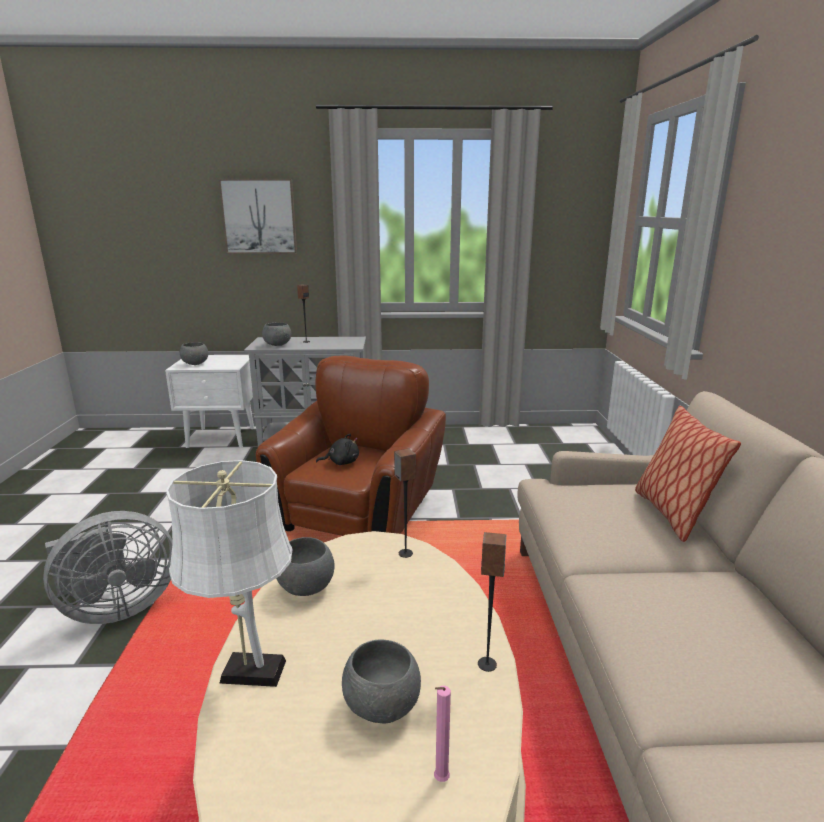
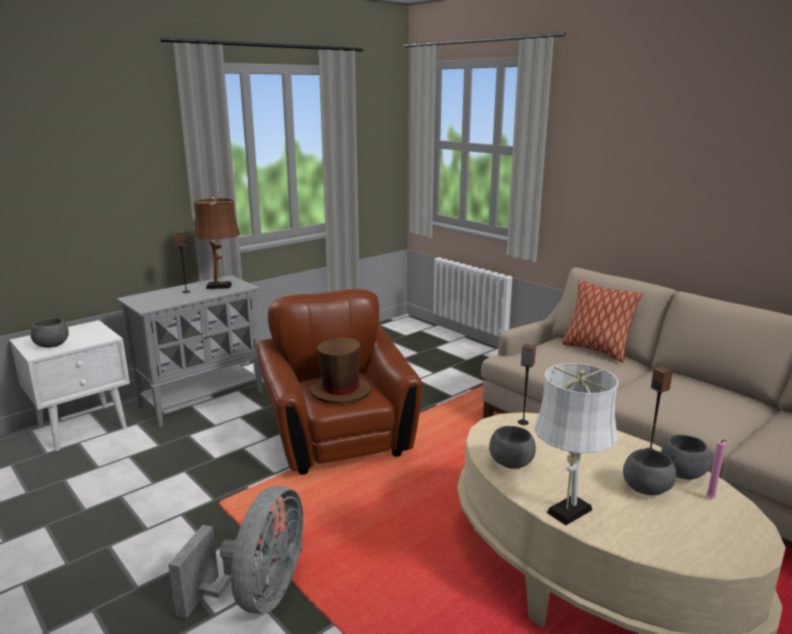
camera: 40 degrees left, 0 degrees up
picture [218,179,297,254] -> none
grey bowl [262,322,291,346] -> grey bowl moved to [661,435,711,480]
black plush toy [316,433,359,465] -> brown hat [310,338,372,404]
none -> brown table lamp [194,197,240,289]

